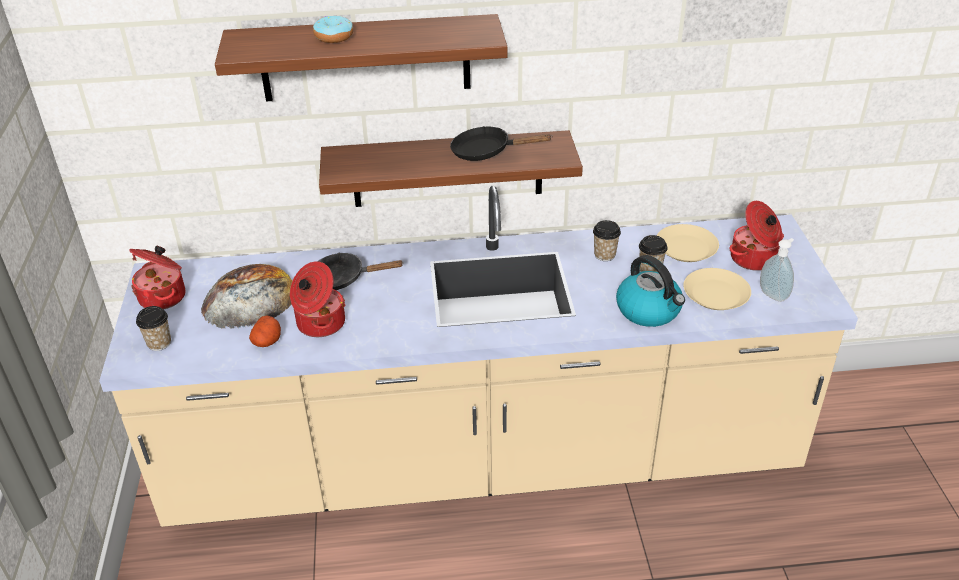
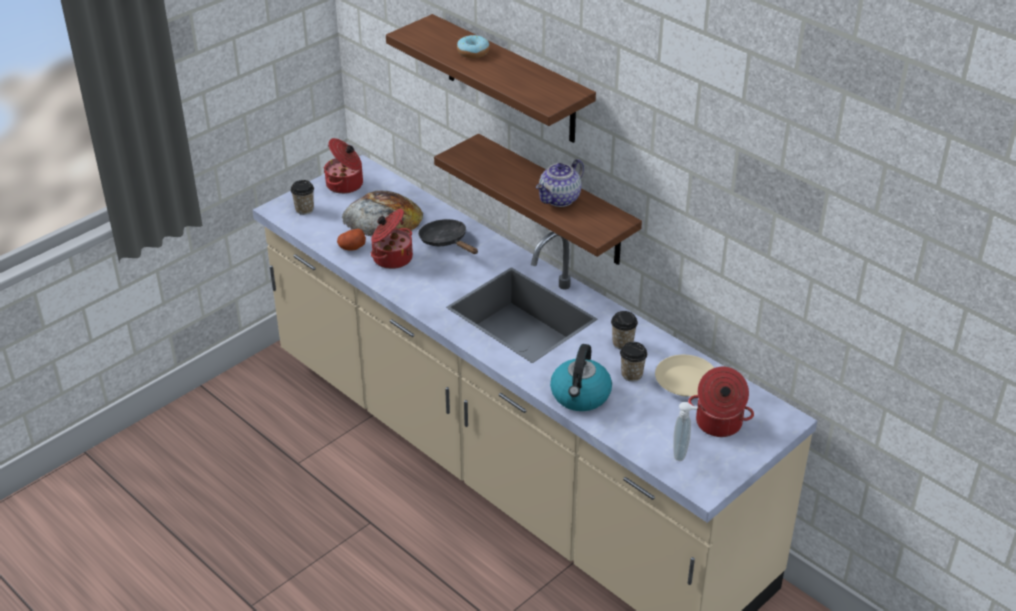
camera: 50 degrees right, 0 degrees up
black frying pan [450,126,553,161] -> teapot [536,159,584,207]
beige plate [683,268,751,310] -> none

